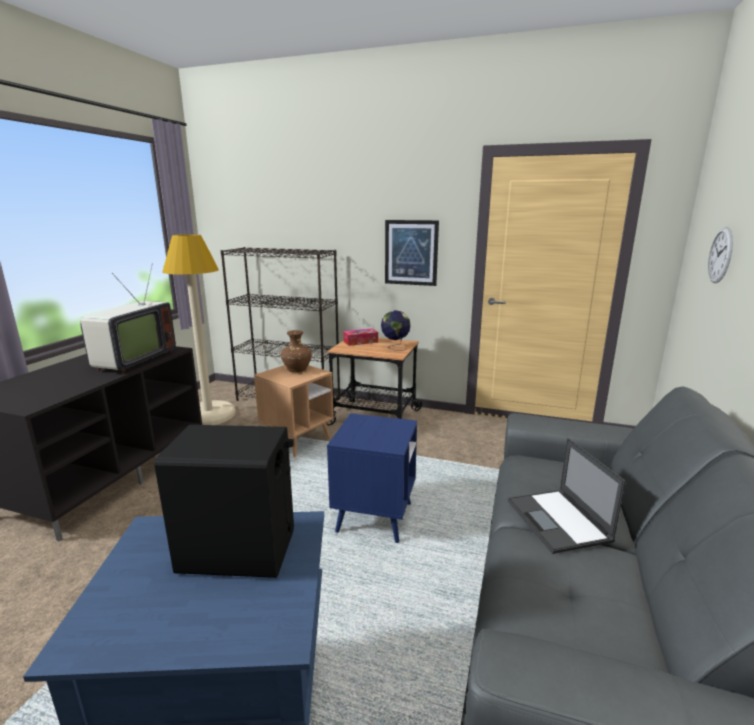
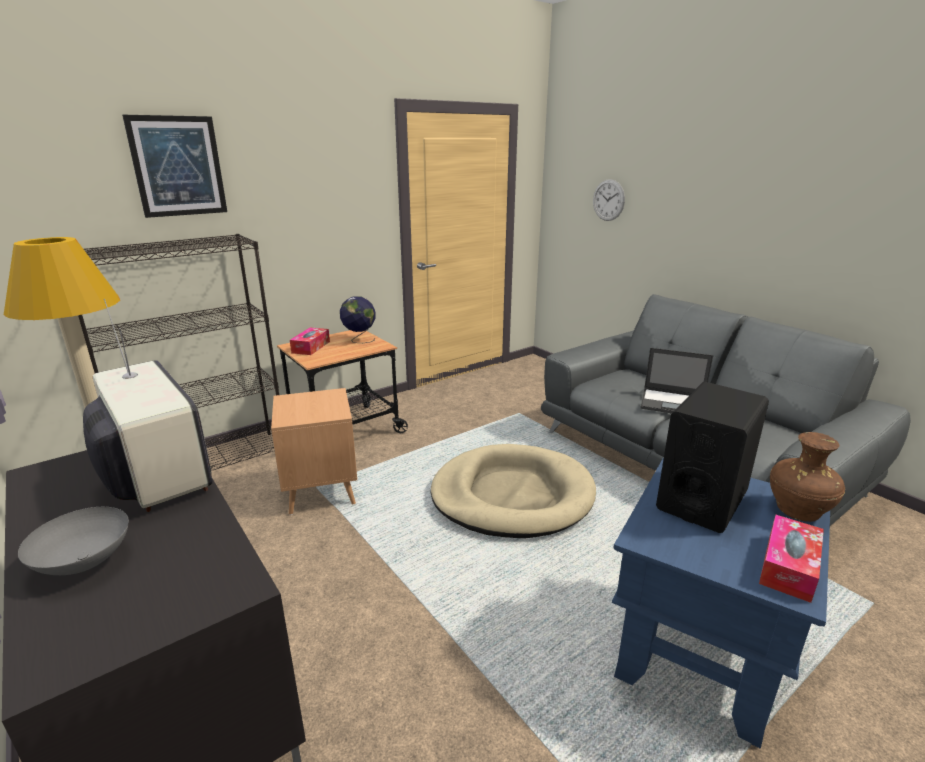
camera: 55 degrees left, 5 degrees up
brown vase [281,330,312,373] -> brown vase moved to [770,432,845,522]
blue side table [327,413,417,543] -> beige dog bed [431,444,596,538]
picture [385,220,439,286] -> picture moved to [122,115,227,218]
none -> grey bowl [18,507,129,575]
none -> tissue box [759,515,824,603]

